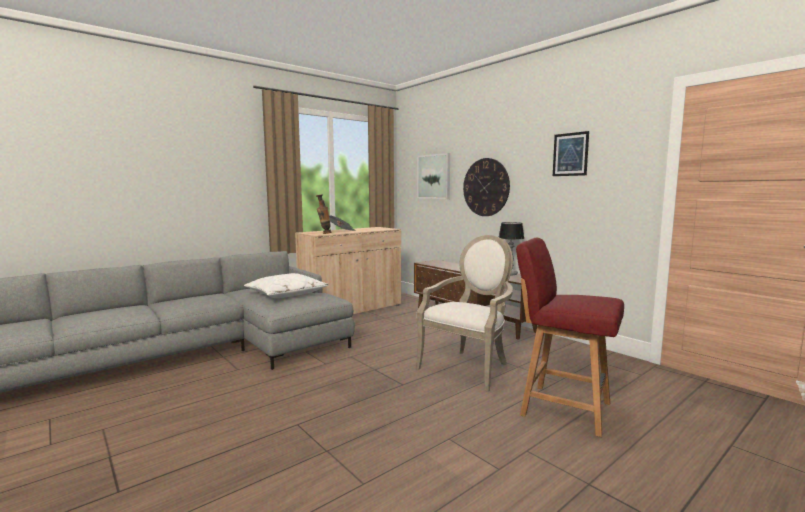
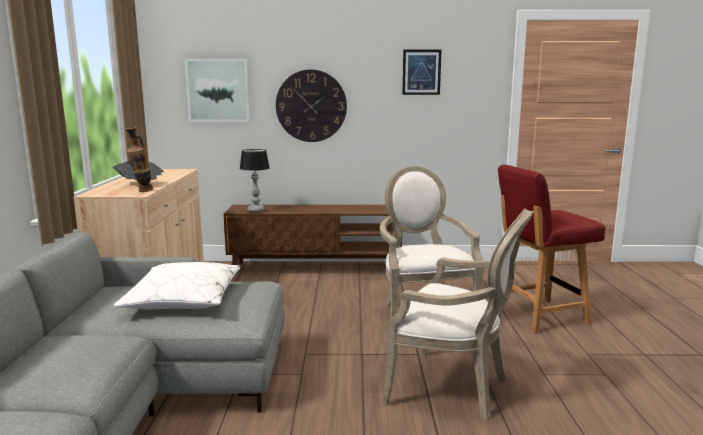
camera: 50 degrees left, 5 degrees up
table lamp [499,222,524,275] -> table lamp moved to [240,149,270,212]
none -> armchair [382,208,534,421]

